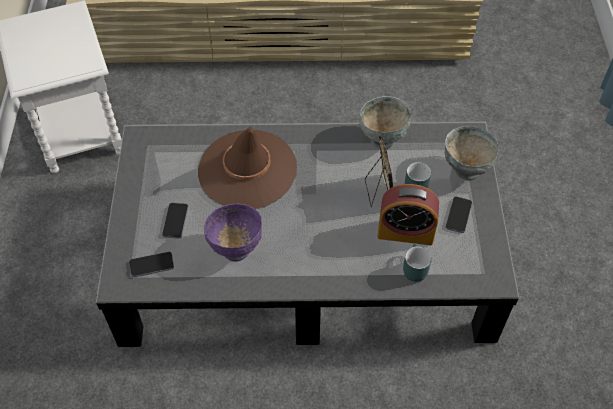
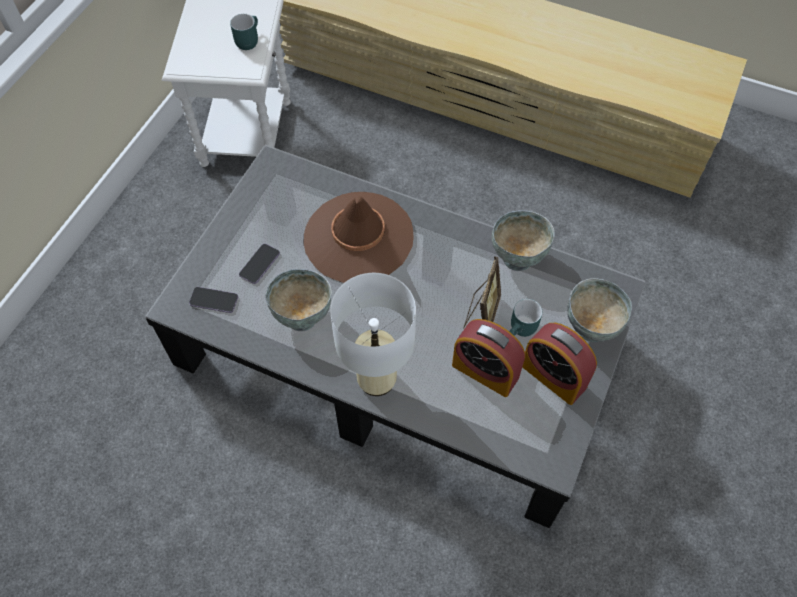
camera: 25 degrees right, 5 degrees up
purple bowl [204,203,262,261] -> grey bowl [266,269,332,332]
turquoise mug [403,243,432,282] -> turquoise mug moved to [230,14,258,50]
phone [445,196,472,233] -> alarm clock [522,323,597,405]
none -> white table lamp [330,273,416,396]

